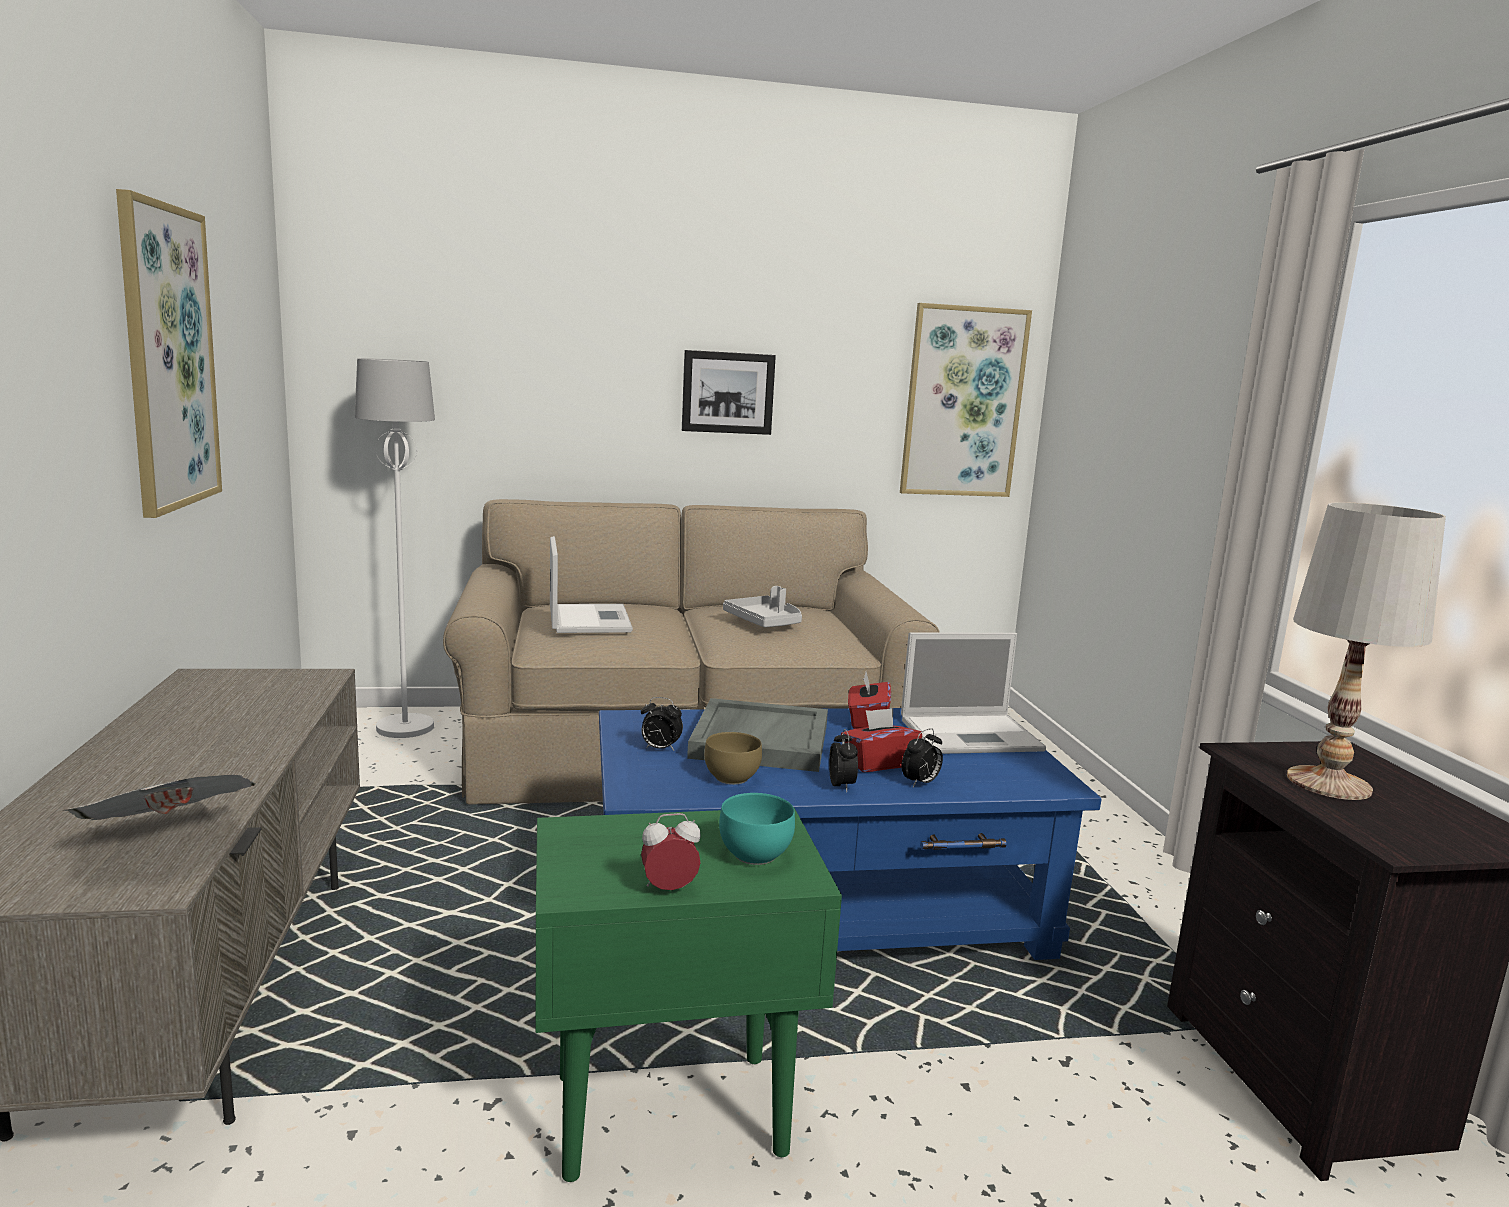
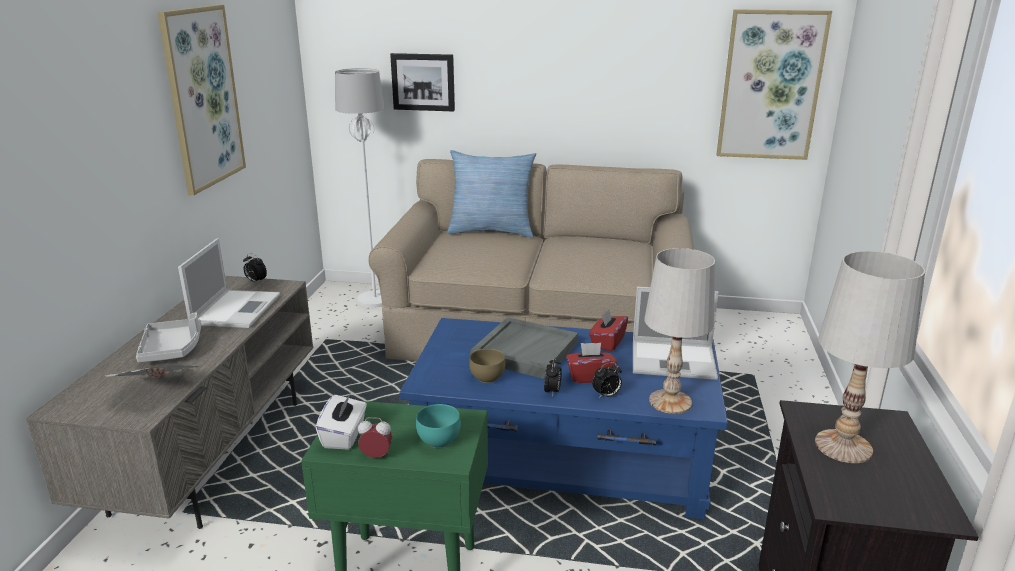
camera: 20 degrees right, 10 degrees up
laptop [550,536,633,633] -> laptop moved to [178,238,280,328]
alarm clock [641,697,683,751] -> alarm clock moved to [243,253,267,283]
picture [682,350,776,435] -> picture moved to [390,53,455,111]
grey tray [723,586,802,627] -> grey tray moved to [136,313,202,363]
none -> white tissue box [316,393,367,450]
none -> pillow [447,150,536,238]
none -> white table lamp [644,248,715,414]

